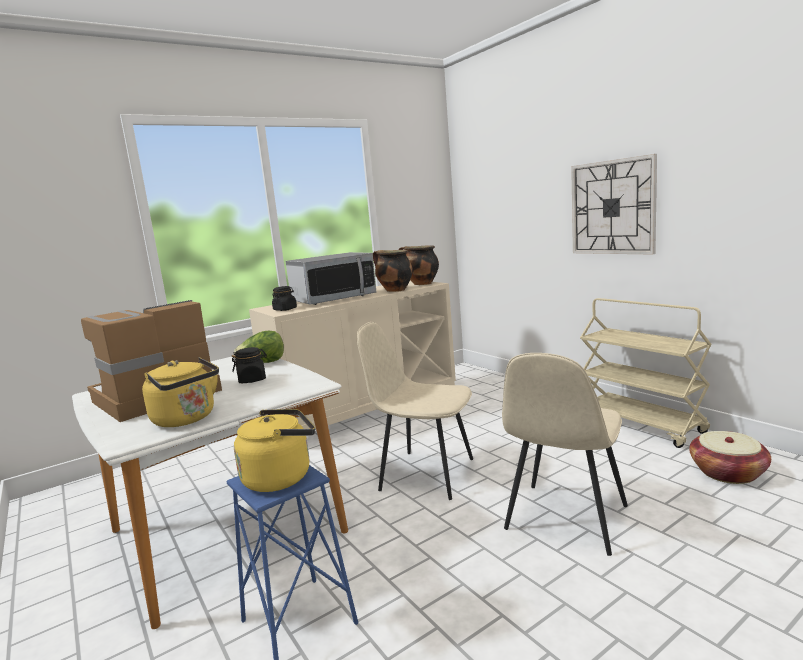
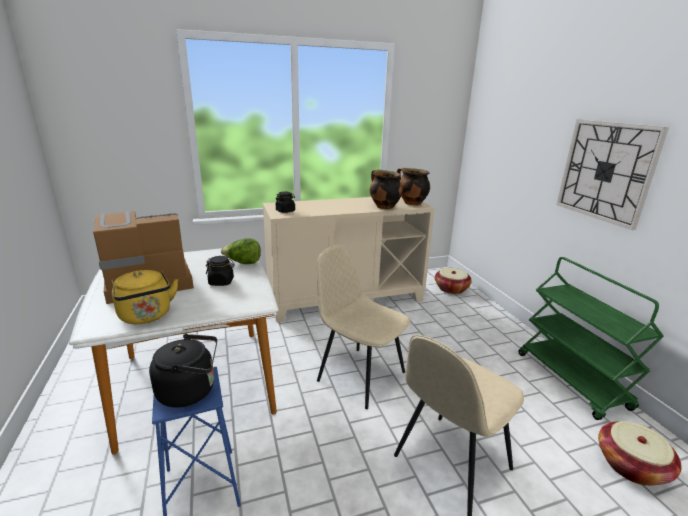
camera: 15 degrees right, 10 degrees up
yellow kettle [234,409,315,492] -> black kettle [149,334,217,408]
microwave [286,252,376,305] -> none
beige cart [580,298,712,448] -> green cart [518,257,664,420]
none -> basket [435,268,472,294]

